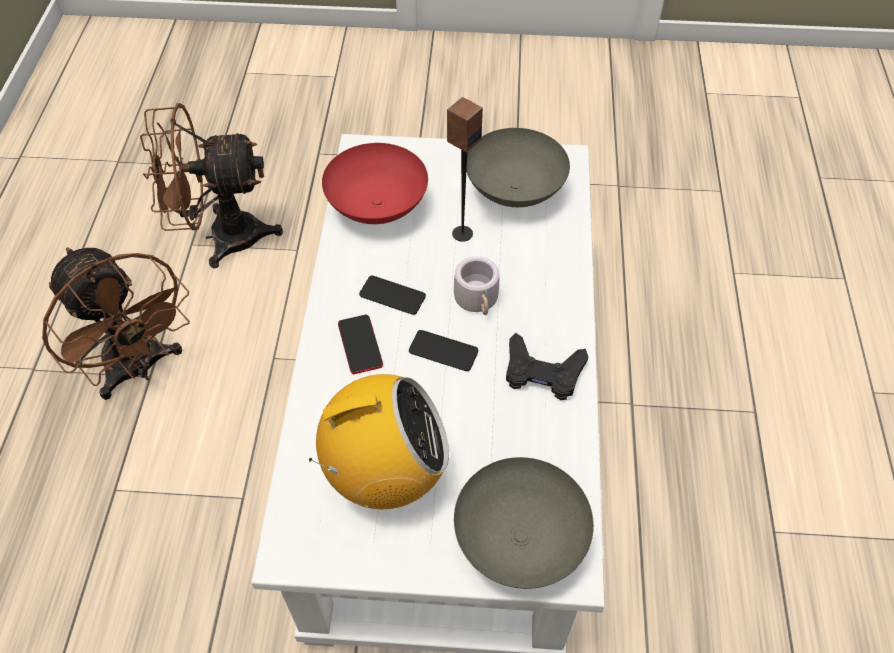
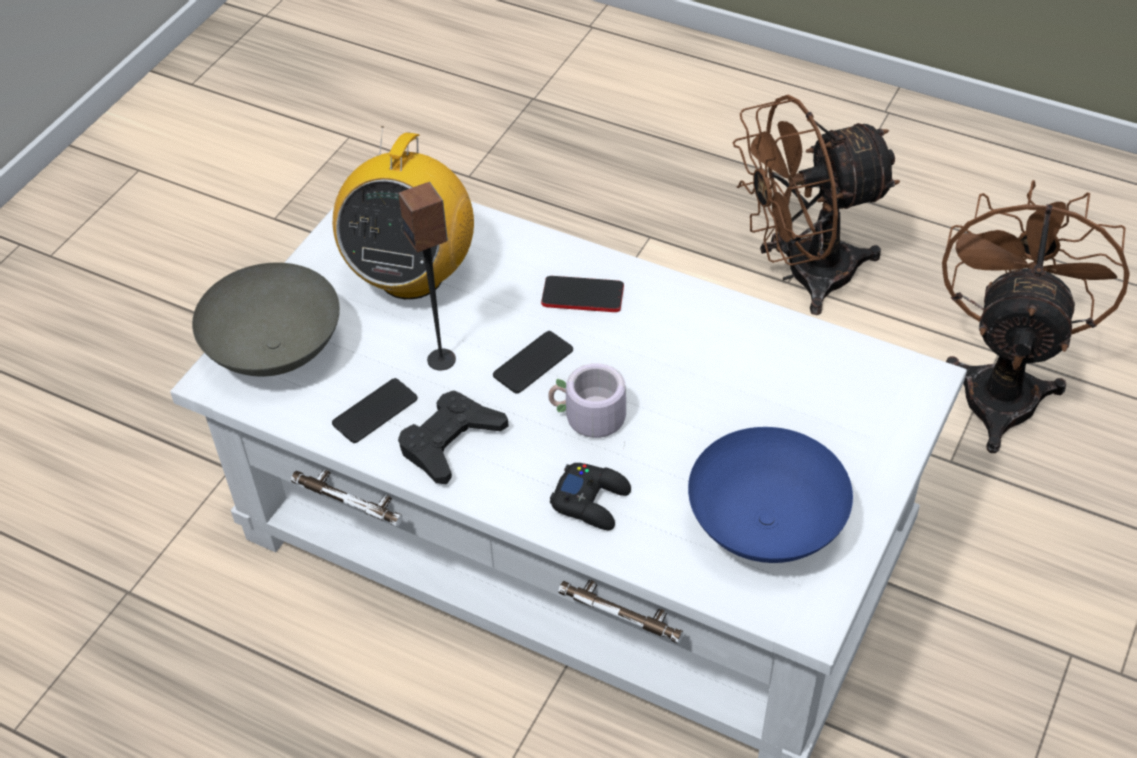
camera: 115 degrees right, 5 degrees down
red bowl [322,143,428,224] -> none
phone [359,276,426,315] -> phone moved to [332,378,417,443]
speaker [447,97,483,242] -> speaker moved to [398,182,456,371]
grey bowl [466,128,570,207] -> blue bowl [688,427,853,563]
none -> black game controller [550,463,631,530]

